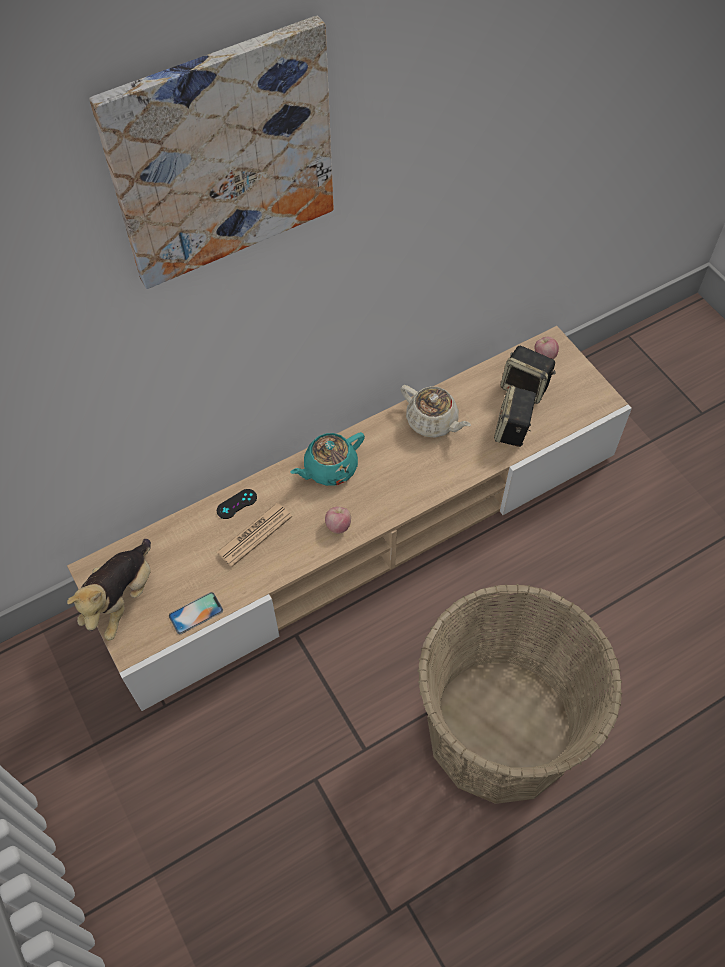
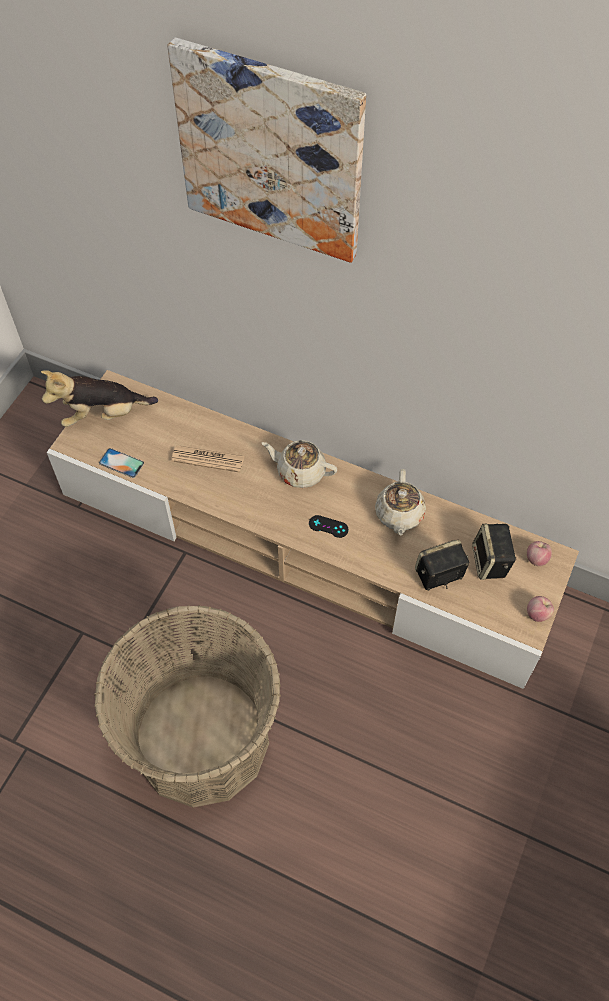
camera: 55 degrees right, 0 degrees up
black game controller [217,489,257,519] -> black game controller moved to [309,515,348,538]
turquoise teapot [291,432,365,486] -> beige teapot [262,440,337,488]
apple [325,507,351,534] -> apple moved to [527,596,554,622]

